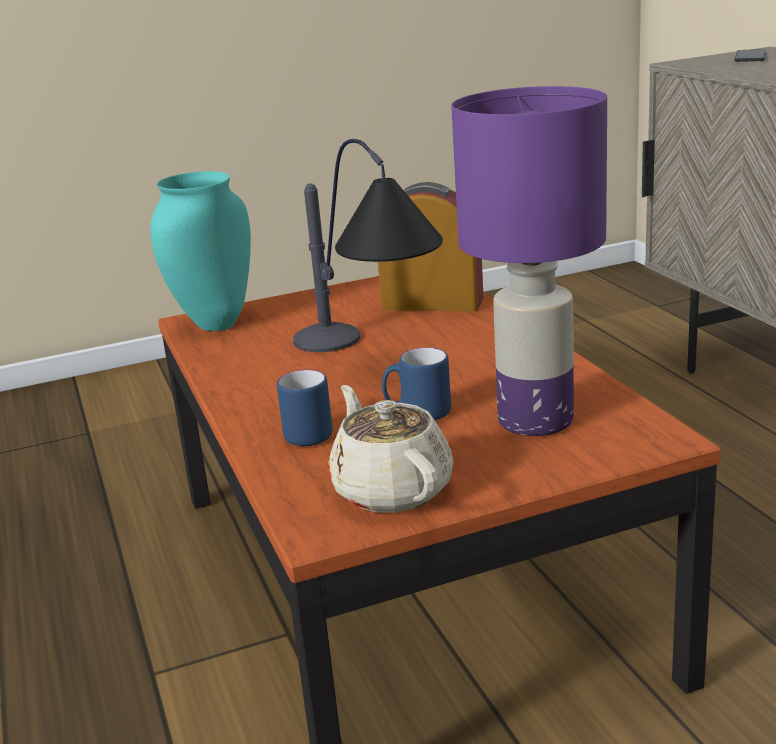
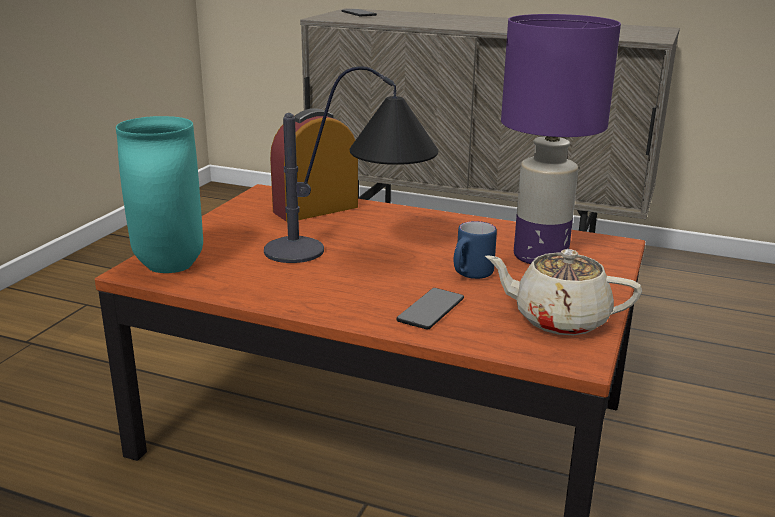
camera: 50 degrees left, 0 degrees up
blue mug [277,370,333,446] -> phone [397,288,464,330]

